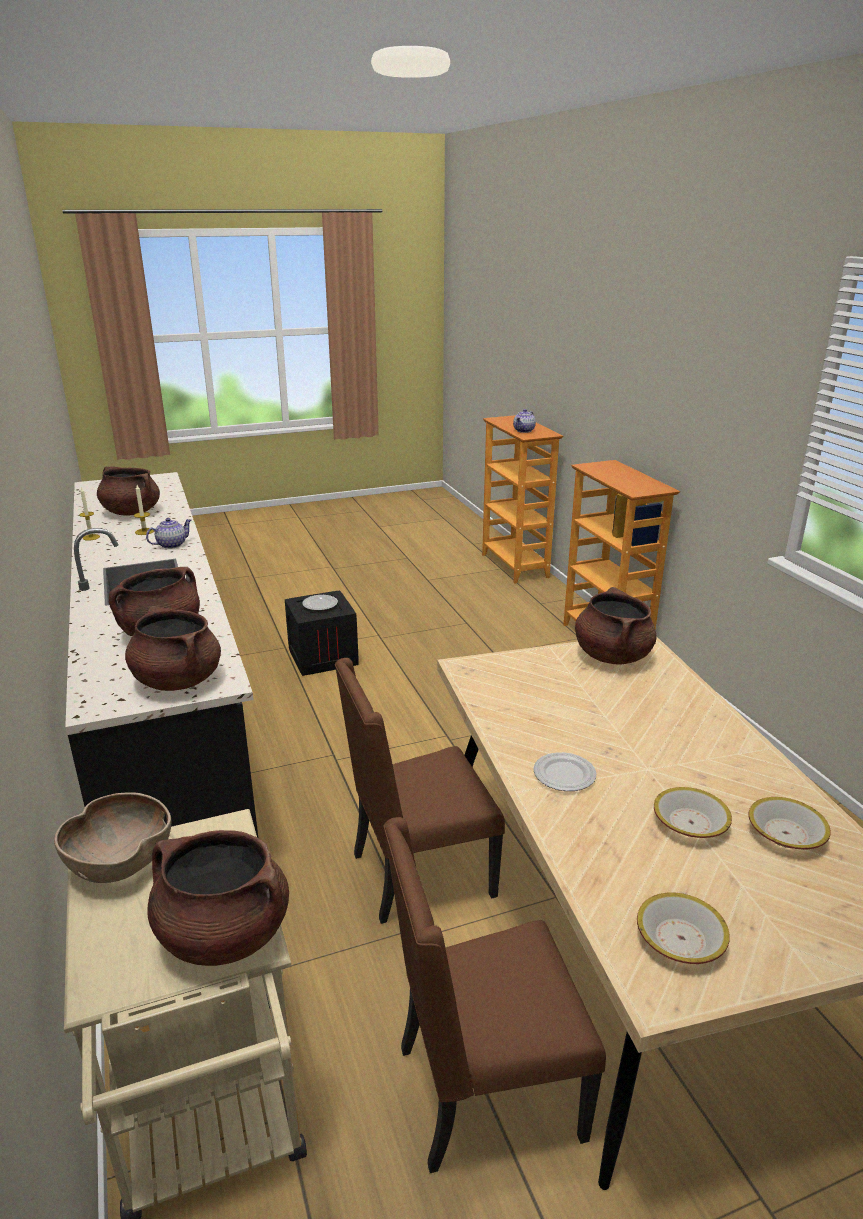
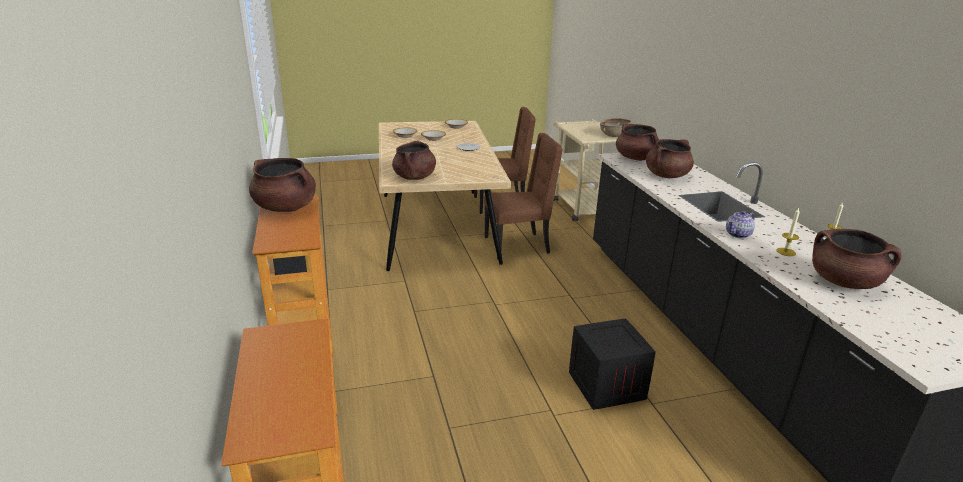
camera: 175 degrees left, 0 degrees up
brown cooking pot [147,830,289,966] -> brown cooking pot moved to [249,158,316,212]
plate [302,595,338,610] -> none
teapot [513,409,536,433] -> none

